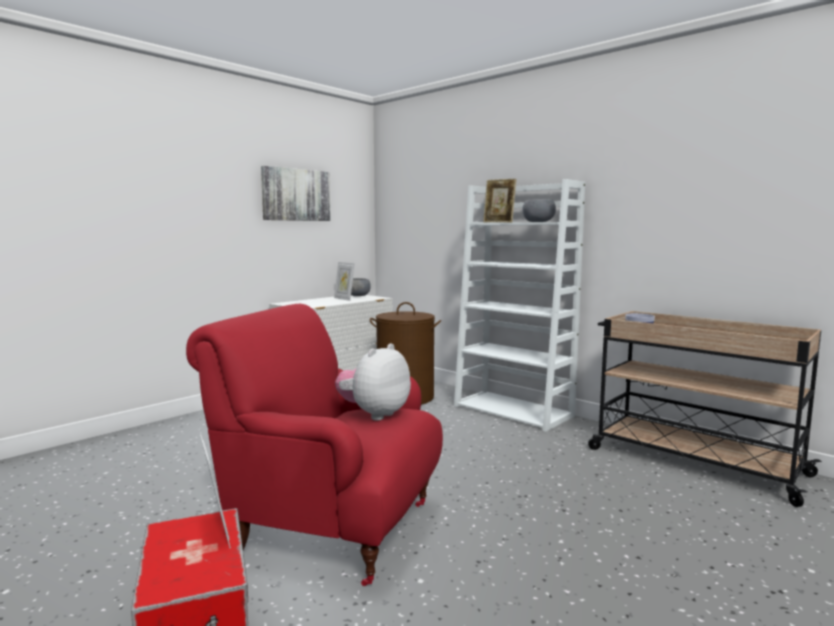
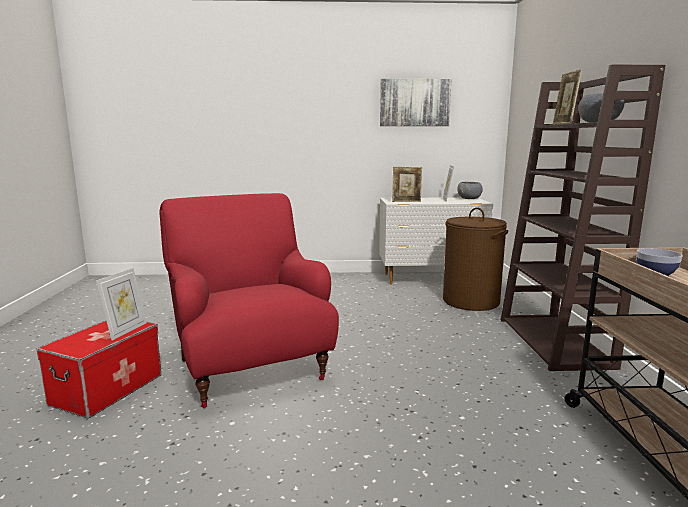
camera: 45 degrees right, 5 degrees up
plush toy [335,343,411,420] -> none
white bookcase [454,179,585,432] -> brown bookcase [501,64,665,371]
none -> picture frame [392,167,422,202]

